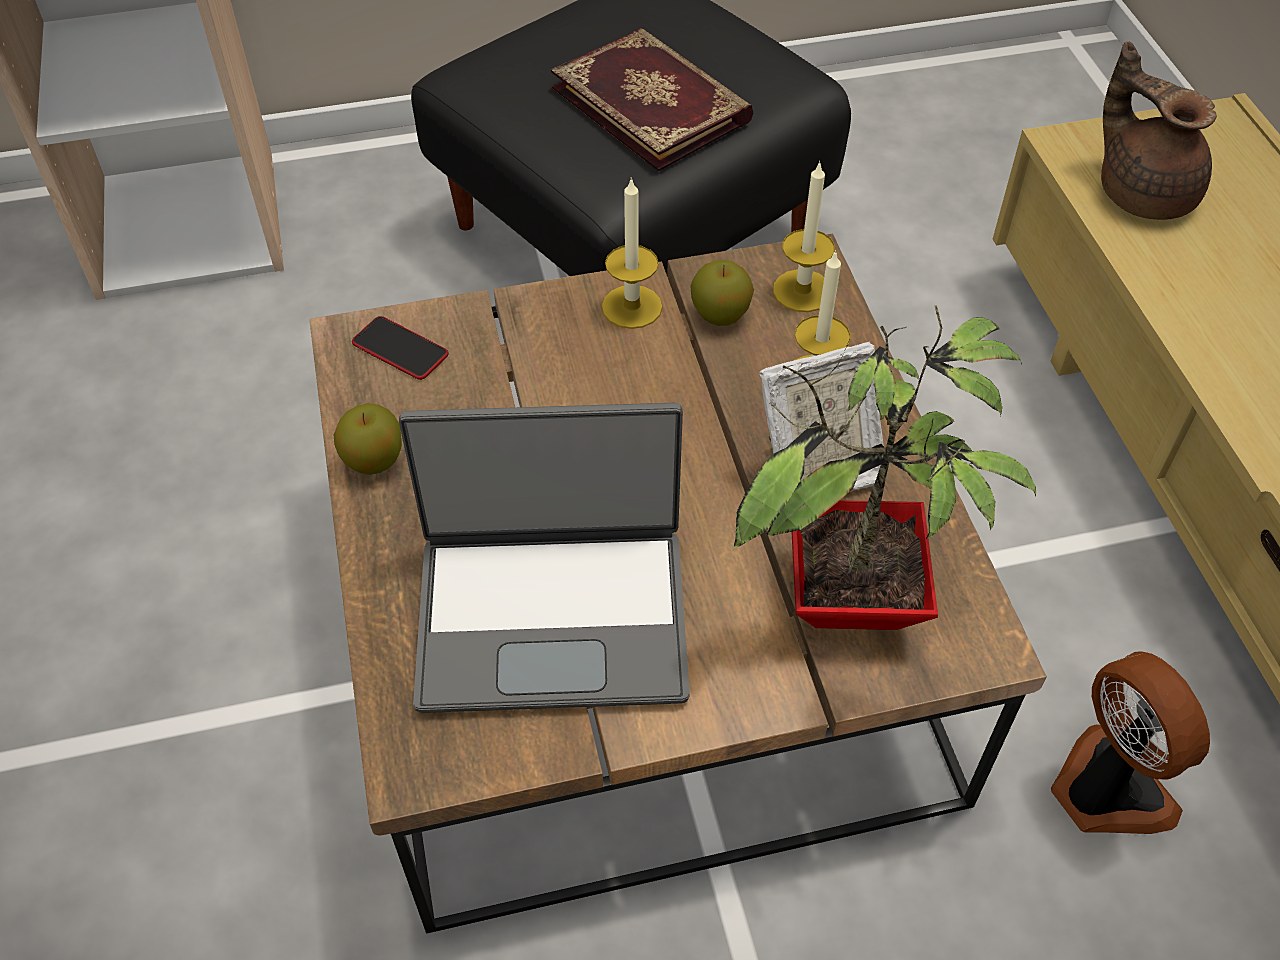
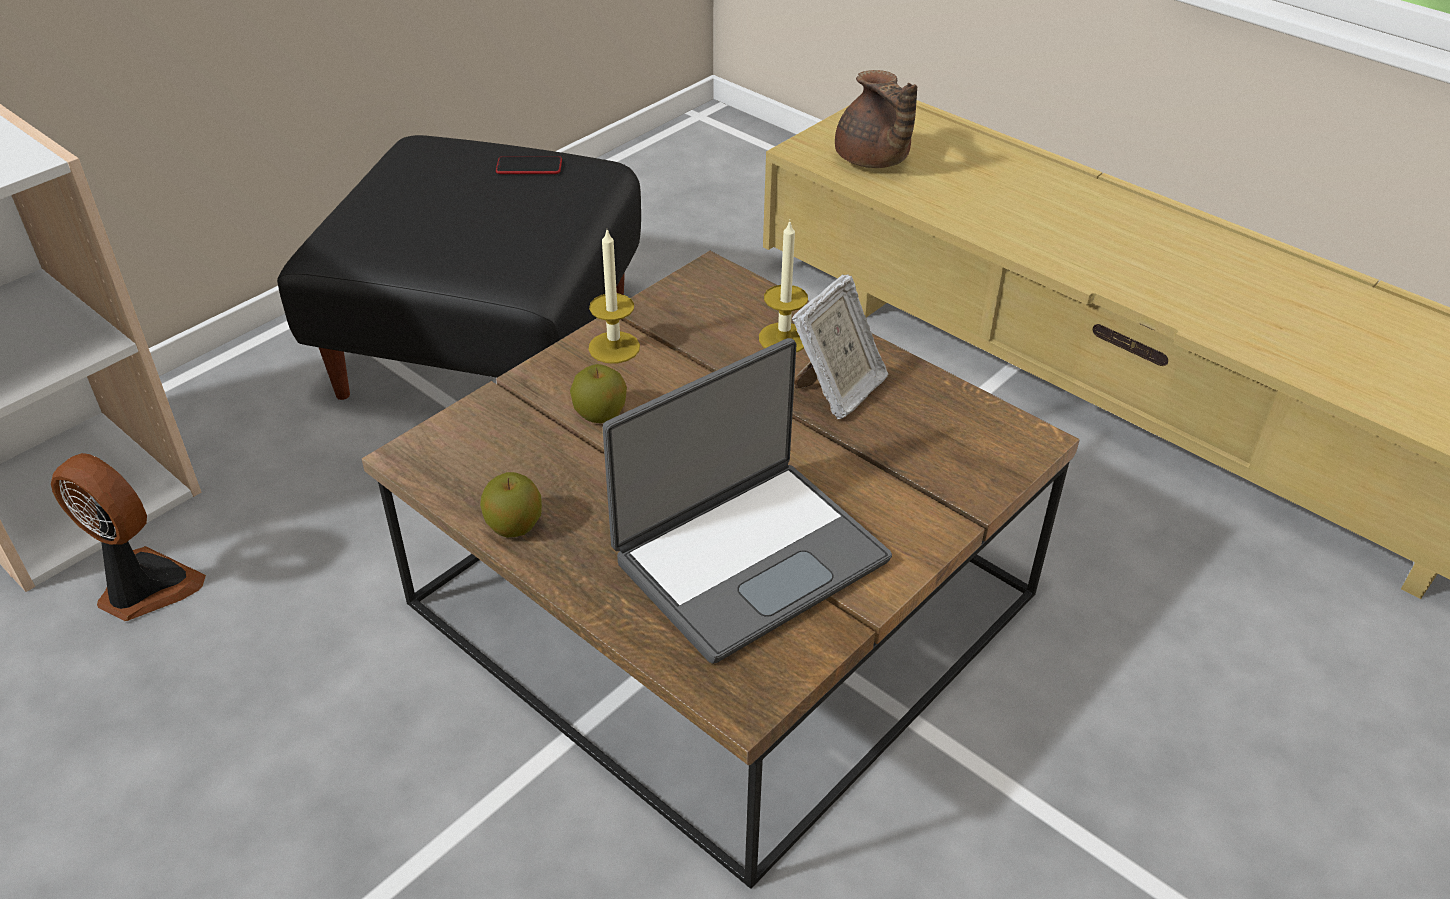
camera: 35 degrees left, 10 degrees down
phone [352,316,449,380] -> phone moved to [496,156,562,174]
book [551,28,753,171] -> none
apple [690,260,754,326] -> apple moved to [570,364,627,423]
potted plant [734,305,1036,630] -> none
candle [773,161,835,312] -> none
fan [1051,651,1210,834] -> fan moved to [51,453,206,621]
brown teapot [1101,41,1217,220] -> brown teapot turned 135 degrees counterclockwise [835,70,917,168]

